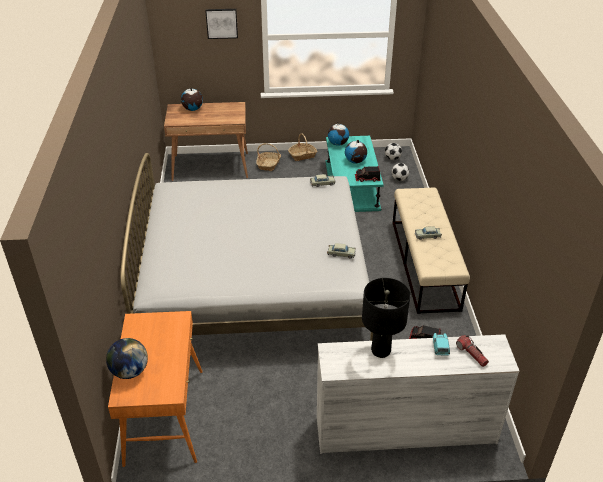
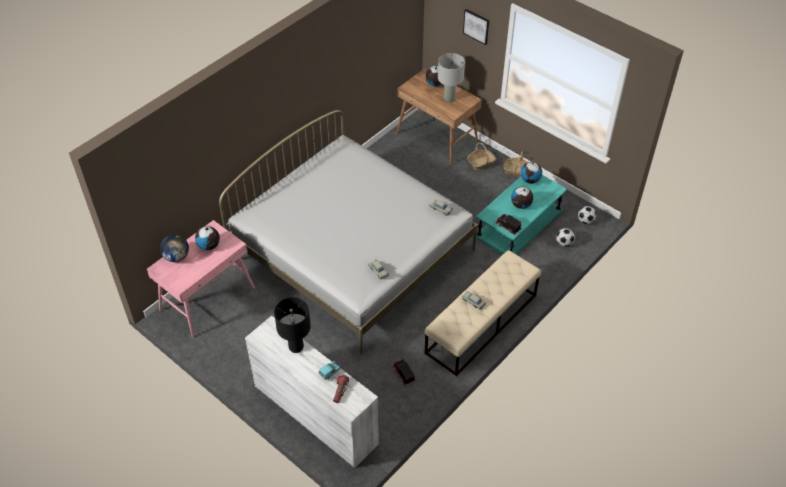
camera: 45 degrees right, 10 degrees up
orange desk [108,311,203,467] -> pink desk [147,220,255,338]
none -> globe [195,226,220,250]
none -> grey table lamp [438,53,465,102]

